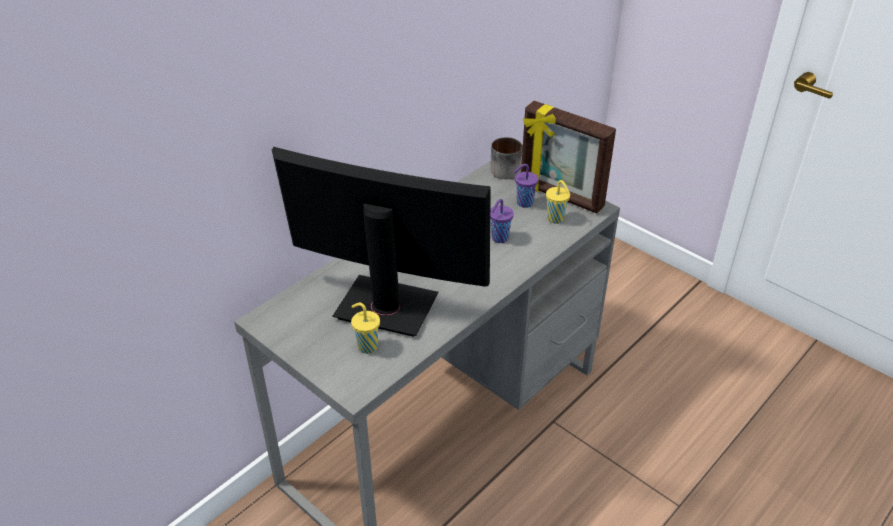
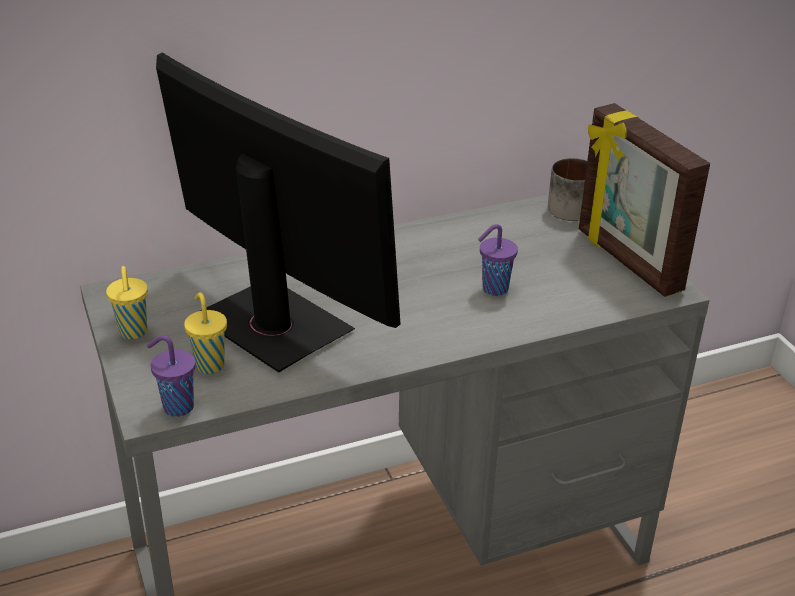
camera: 25 degrees right, 5 degrees down
purple cup [513,164,539,208] -> purple cup moved to [147,335,196,417]
yellow cup [546,180,570,224] -> yellow cup moved to [106,266,148,340]

